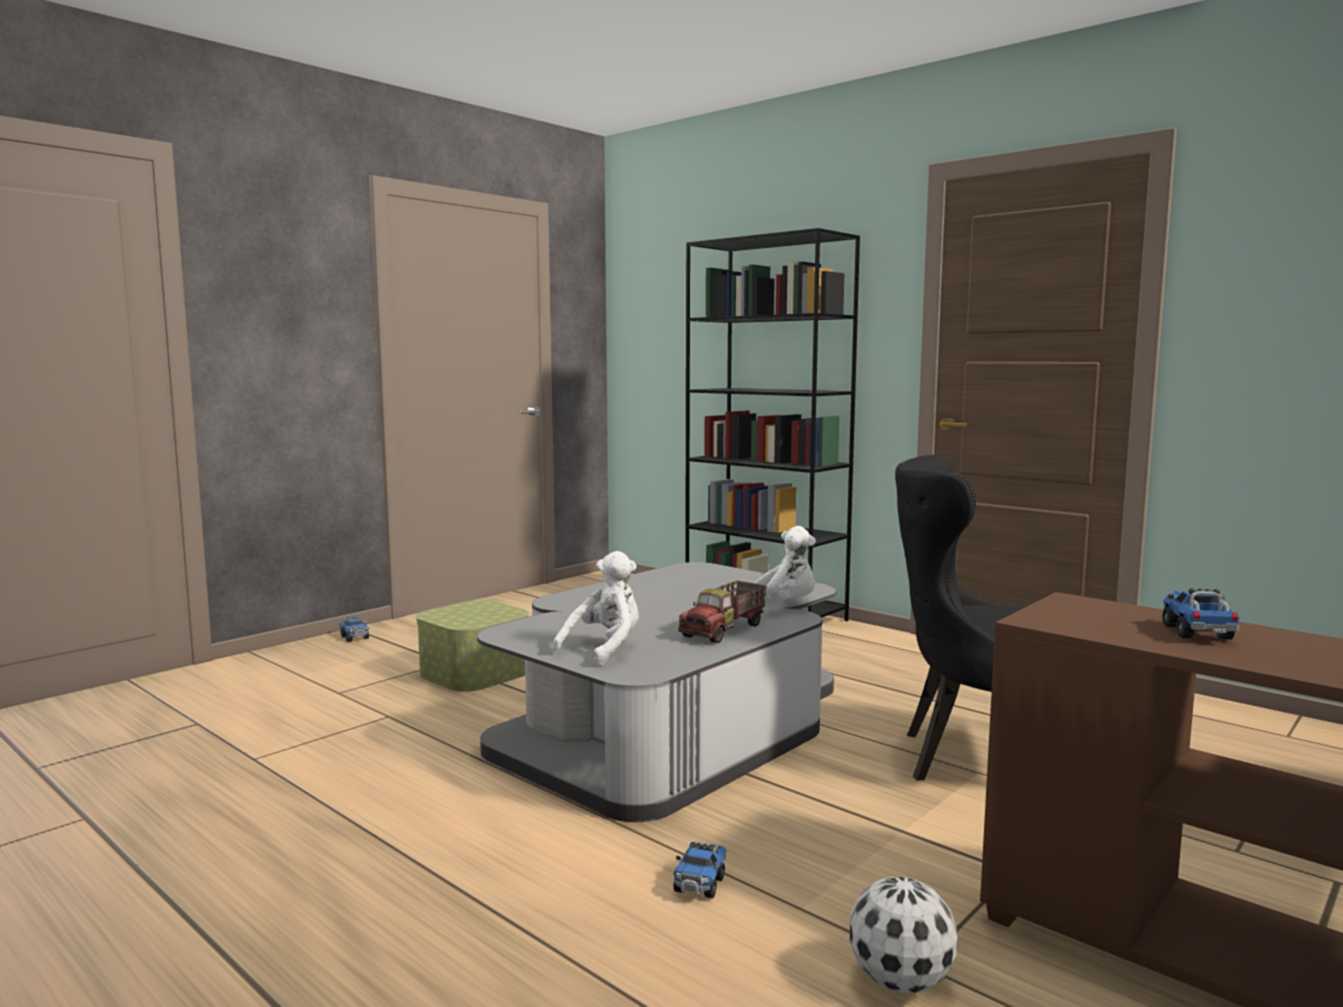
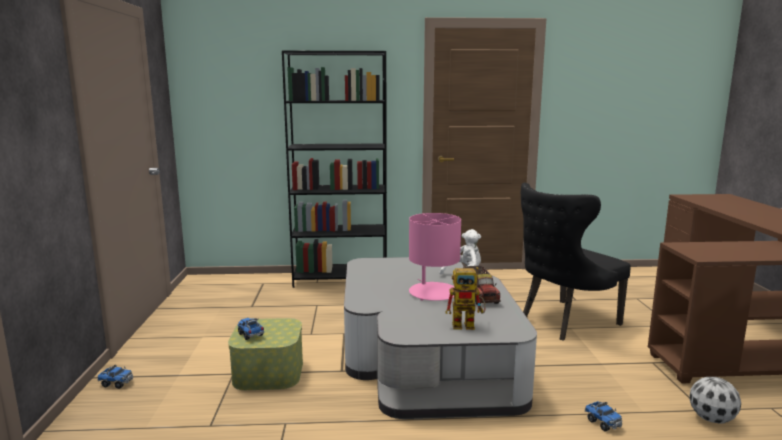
camera: 45 degrees left, 5 degrees up
white plush toy [552,551,639,666] -> toy robot [445,267,485,330]
toy truck [1162,588,1240,640] -> toy truck moved to [238,318,264,340]
none -> pink table lamp [409,213,461,301]

